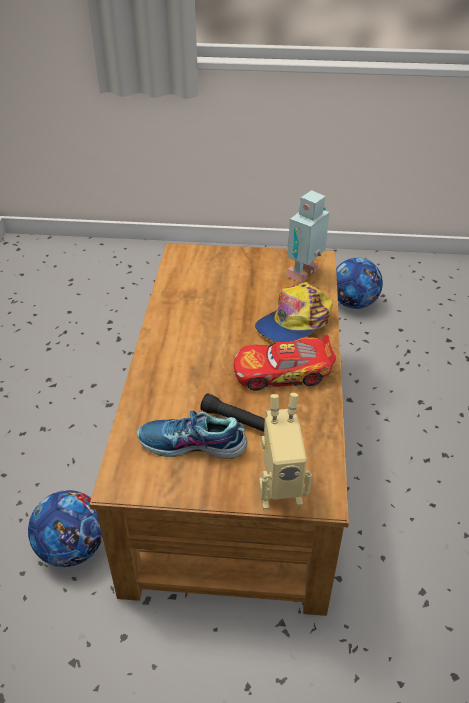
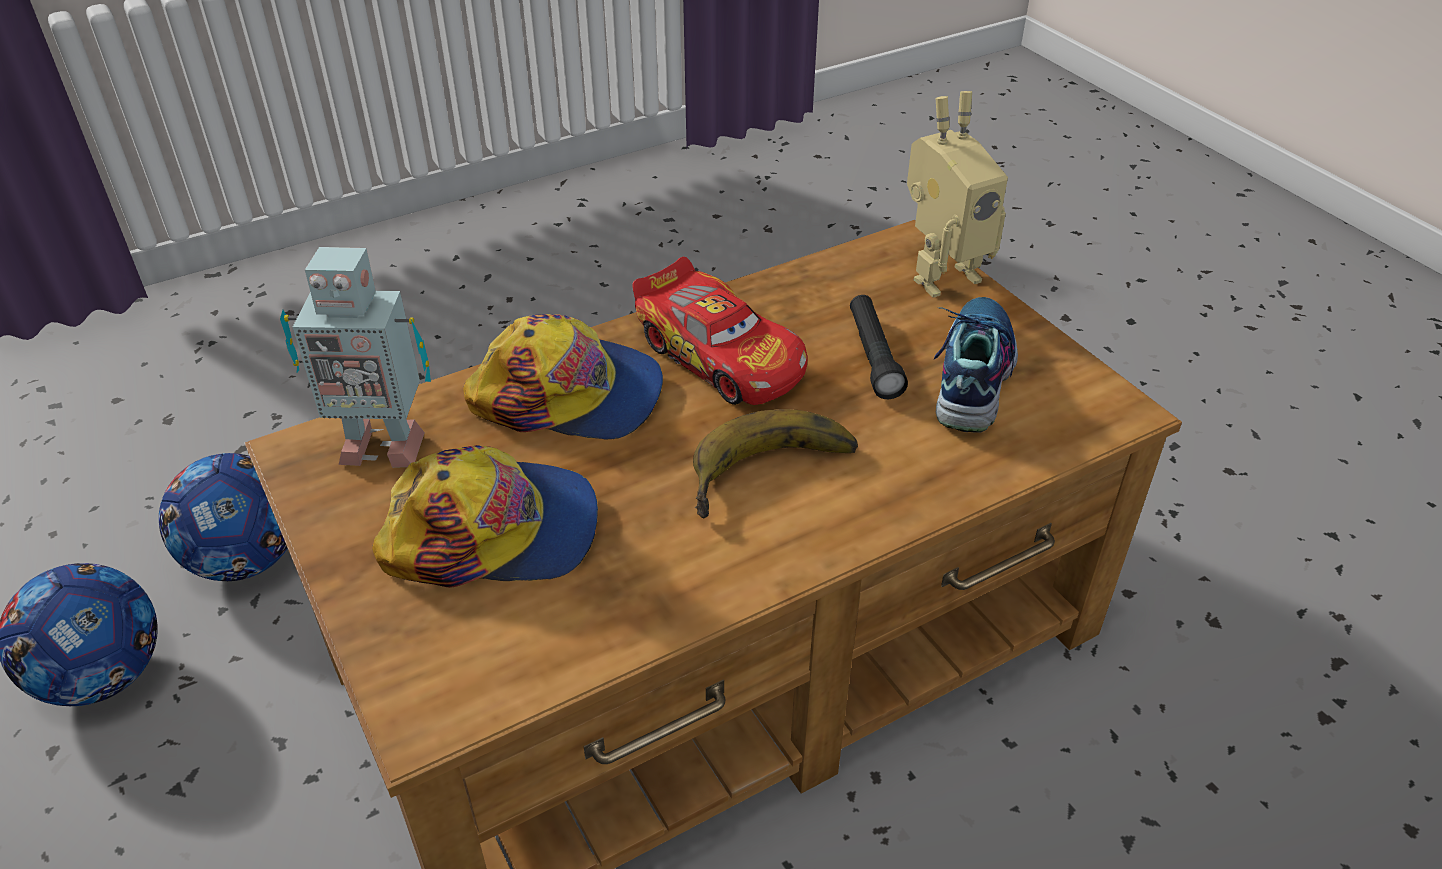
camera: 125 degrees left, 0 degrees up
football [28,490,103,567] -> football moved to [159,453,288,581]
shoe [137,411,247,459] -> shoe turned 135 degrees counterclockwise [934,297,1018,433]
toy robot [259,393,312,509] -> toy robot turned 105 degrees clockwise [907,91,1008,297]
none -> cap [372,445,598,588]
none -> banana [693,409,858,518]

